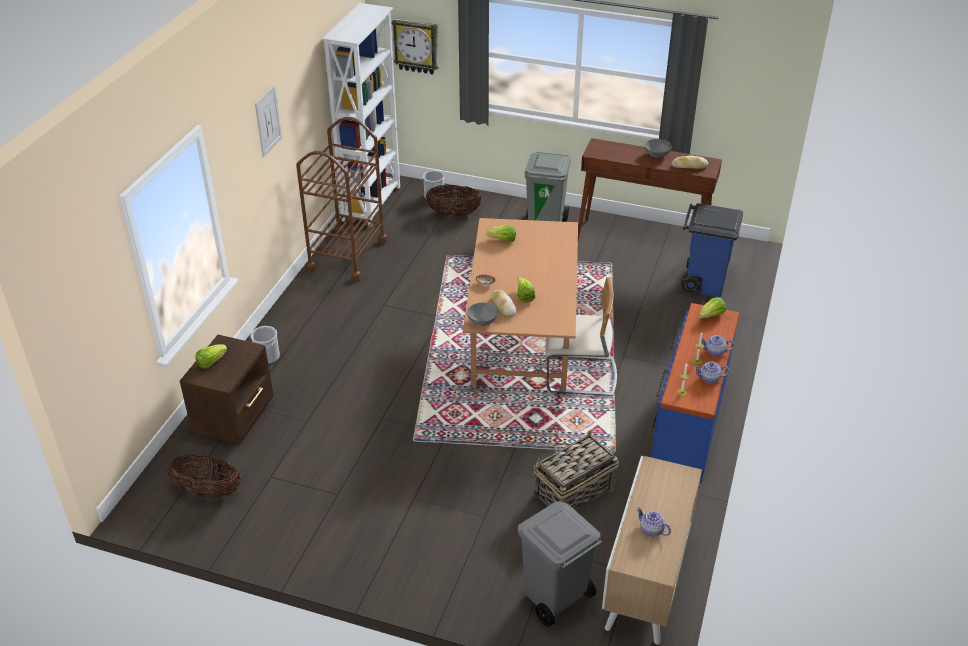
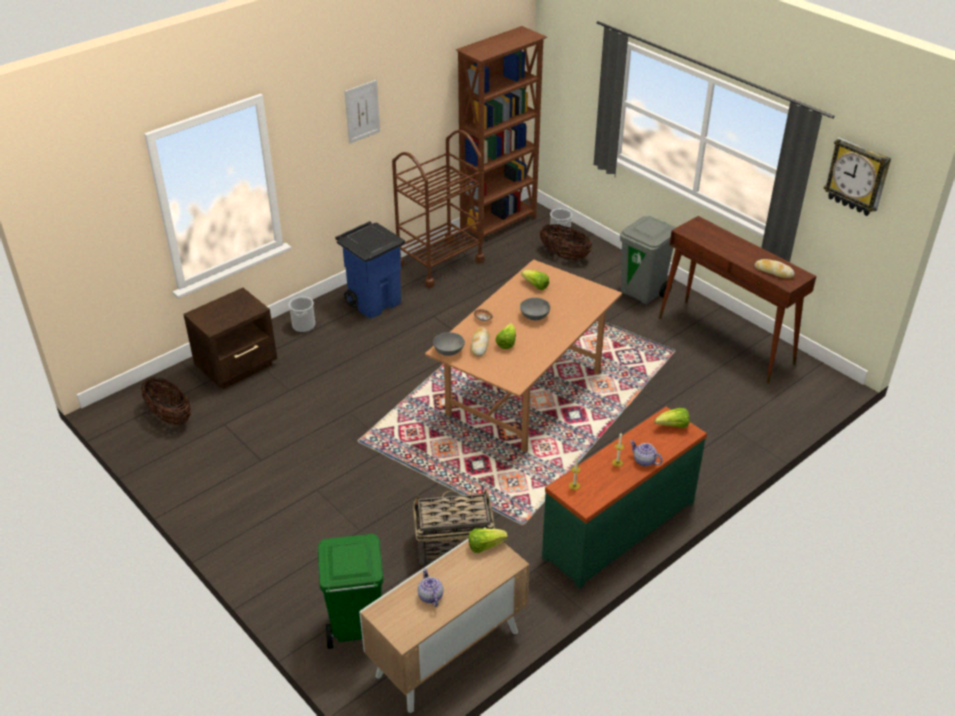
camera: 30 degrees right, 0 degrees up
lettuce [196,344,227,369] -> lettuce moved to [469,529,508,553]
white bookcase [322,3,400,227] -> brown bookcase [456,26,547,244]
wall clock [391,18,439,75] -> wall clock moved to [824,137,891,216]
grey trash can [518,501,602,627] -> green trash can [318,534,383,649]
beige chair [545,277,617,396] -> none
grey bowl [645,139,671,158] -> grey bowl moved to [520,298,550,320]
blue dresser [651,303,740,484] -> green dresser [542,407,707,589]
blue trash can [681,203,743,297] -> blue trash can moved to [335,221,405,319]
teapot [694,361,729,383] -> none

